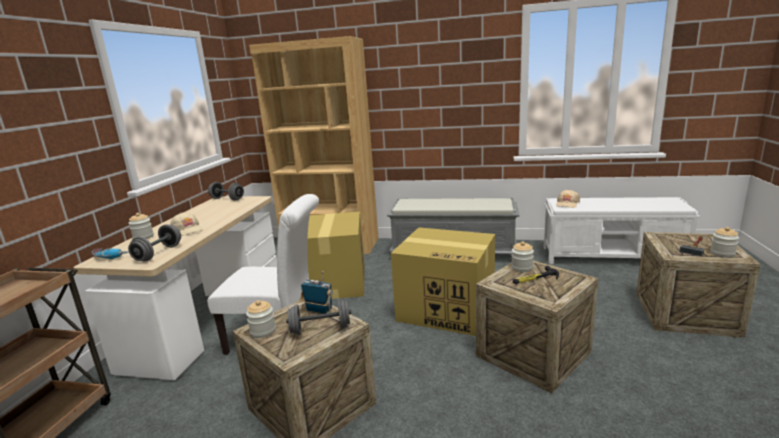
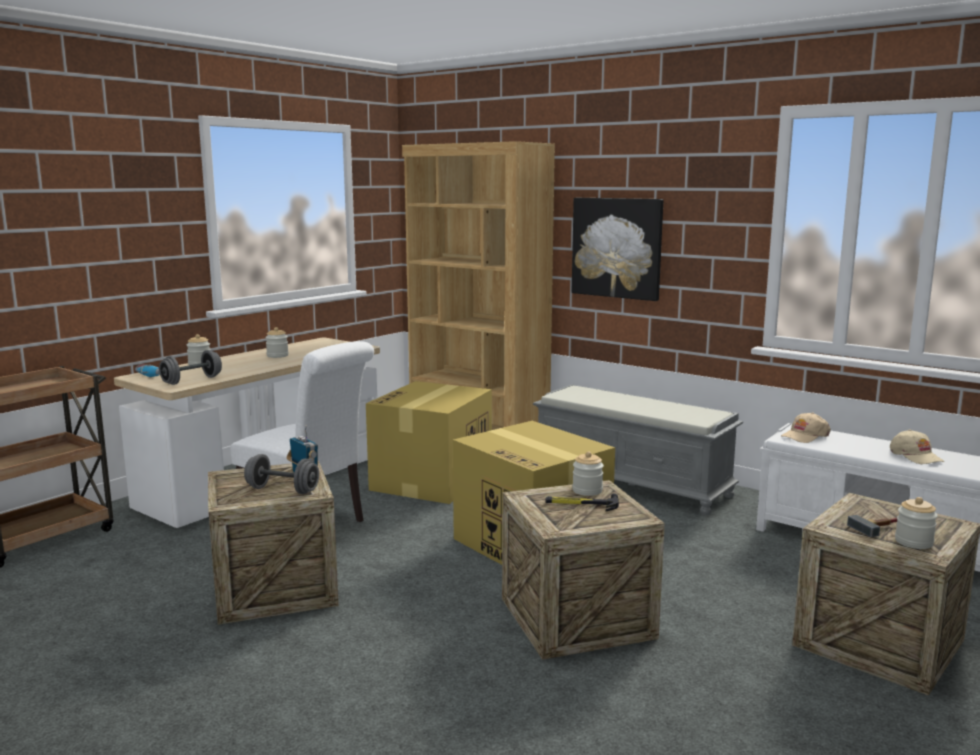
camera: 25 degrees right, 5 degrees down
beige cap [170,213,203,236] -> beige cap moved to [890,429,945,464]
grey dumbbell [208,182,244,200] -> none
jar [246,300,276,338] -> jar moved to [265,327,289,358]
none -> picture [572,198,663,301]

